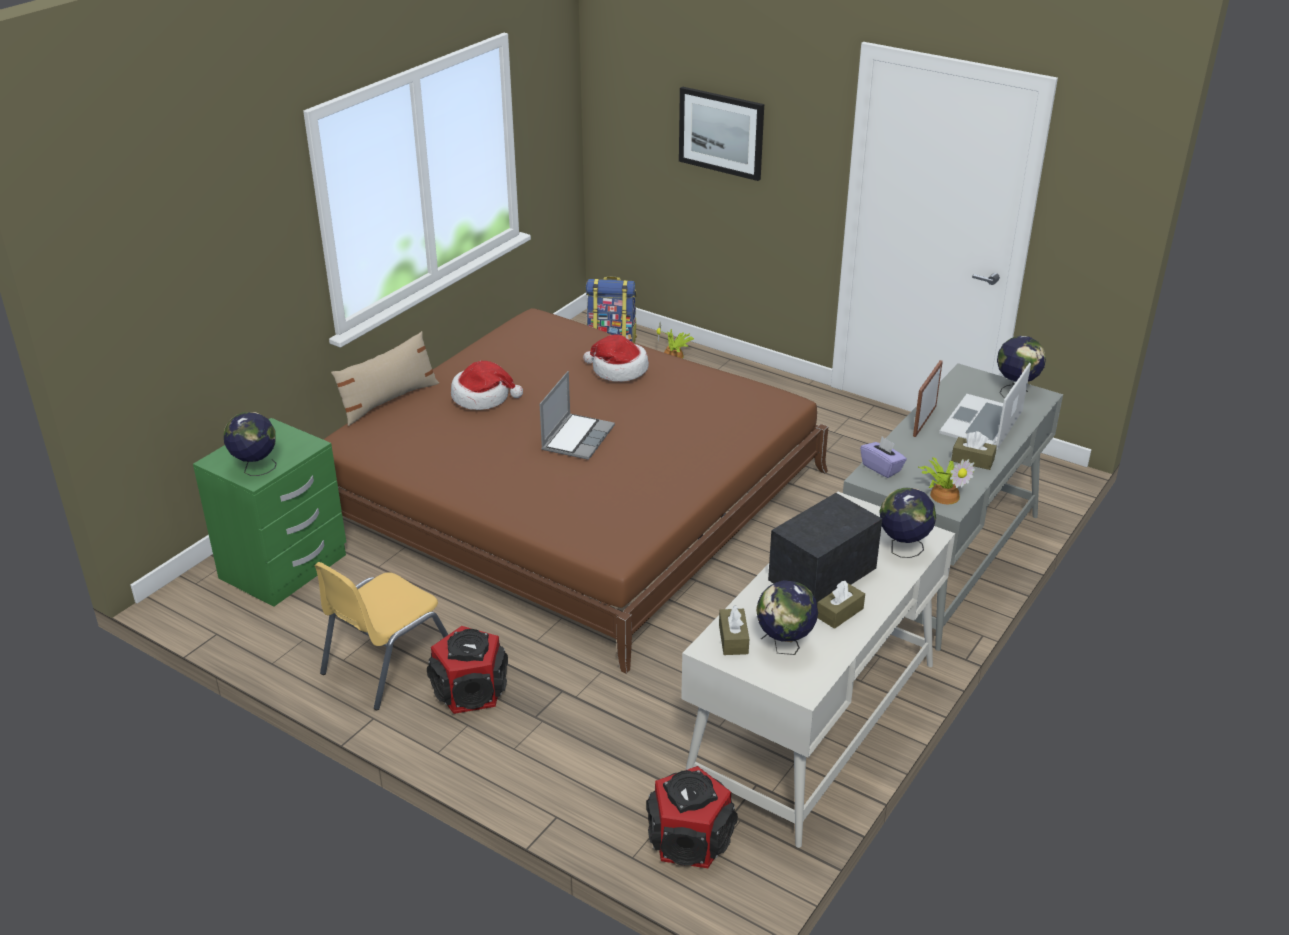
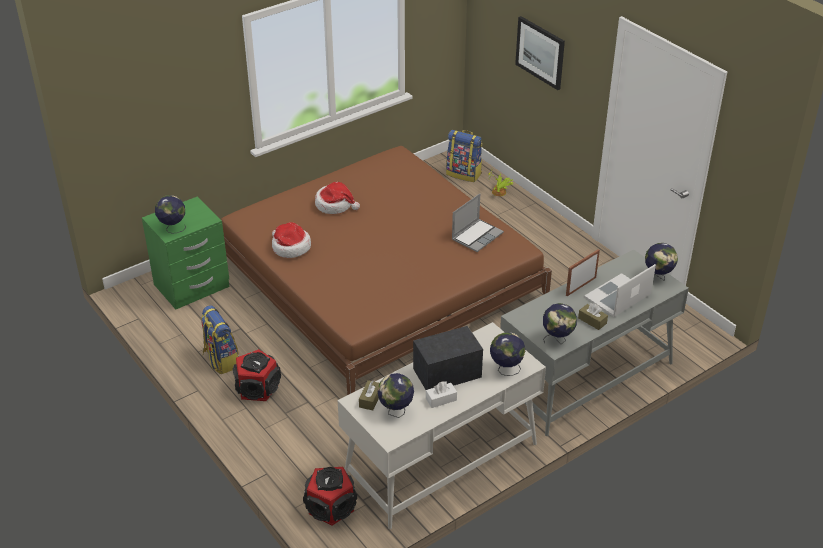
camera: 20 degrees right, 5 degrees up
yellow chair [314,562,449,710] -> backpack [201,305,239,374]
beige pillow [331,331,439,426] -> none
laptop [540,371,615,460] -> laptop moved to [452,193,504,252]
hat [583,334,649,382] -> hat moved to [272,222,311,258]
brown tissue box [817,581,865,629] -> white tissue box [426,381,457,408]
purple tissue box [860,437,907,478] -> none
potted plant [918,457,975,504] -> globe [543,303,577,343]

